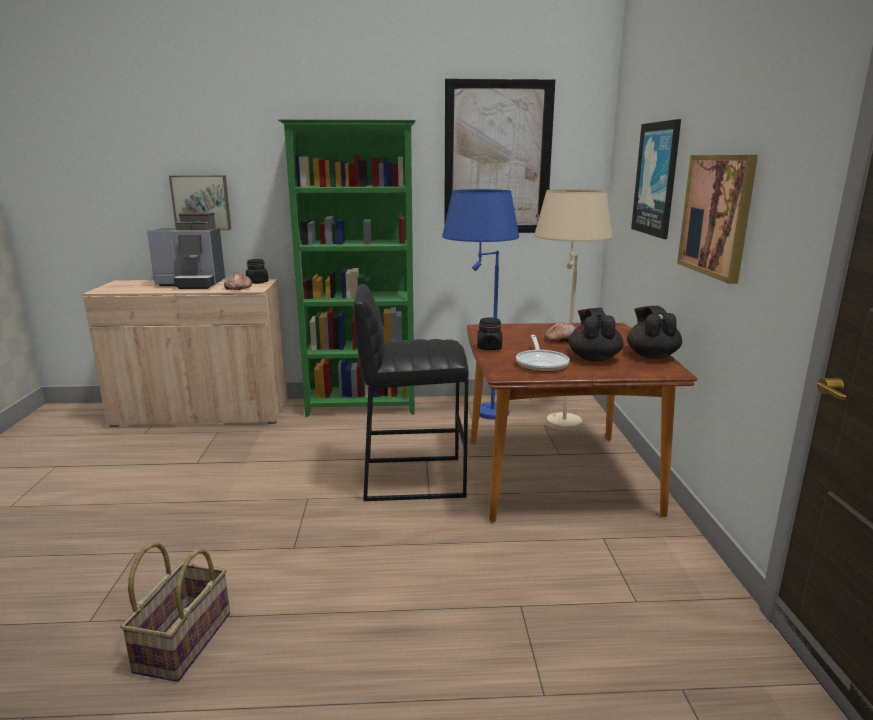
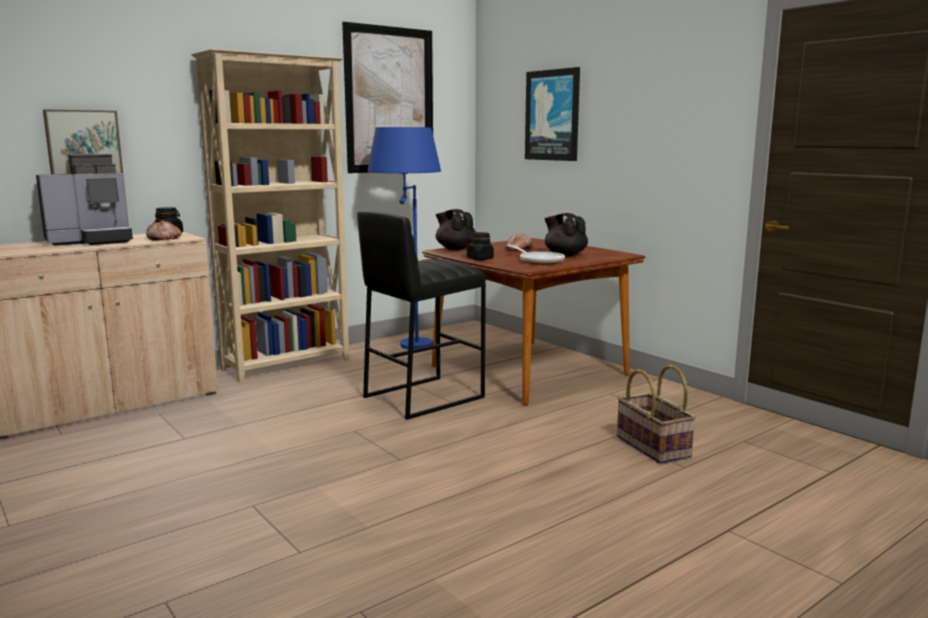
camera: 35 degrees left, 5 degrees down
basket [120,542,230,682] -> basket moved to [617,365,696,464]
green bookcase [278,119,416,417] -> beige bookcase [191,49,349,383]
beige floor lamp [534,189,612,431] -> none
black teapot [627,306,682,359] -> black teapot moved to [436,209,476,250]
picture [677,155,758,284] -> none

